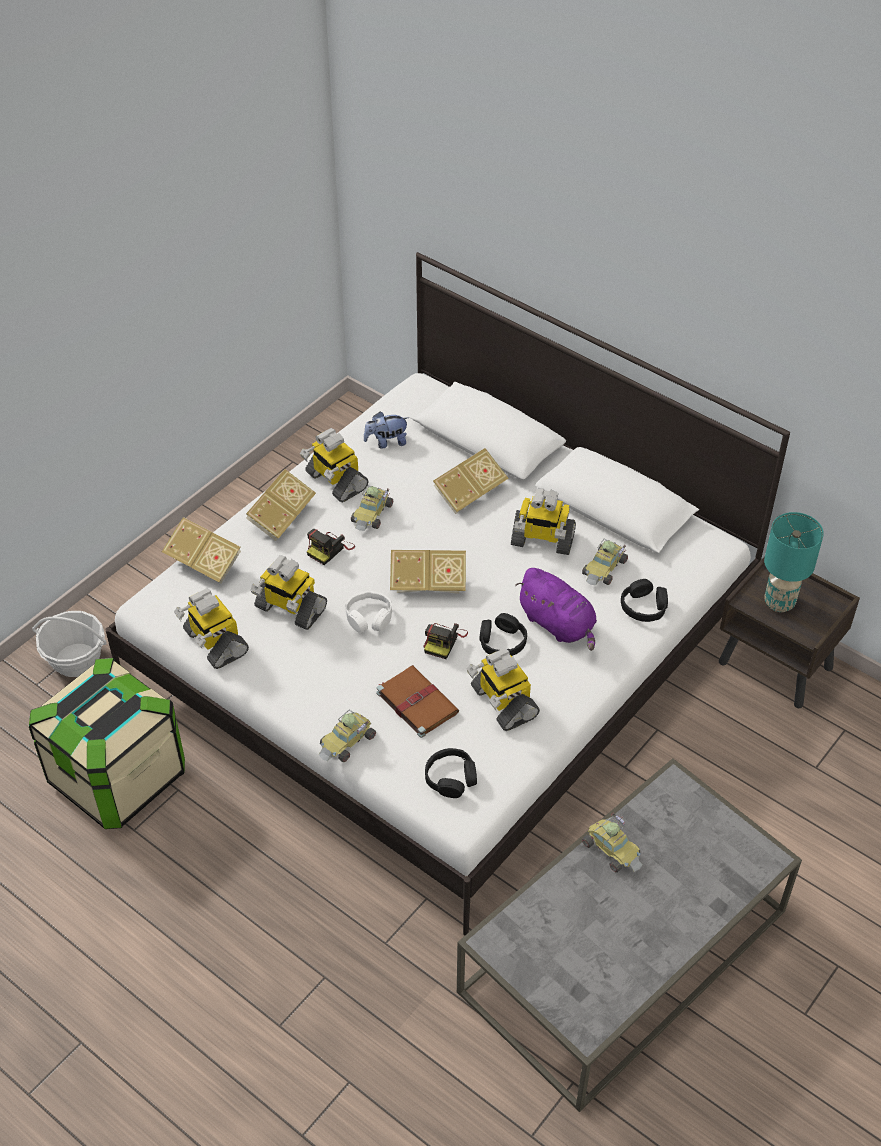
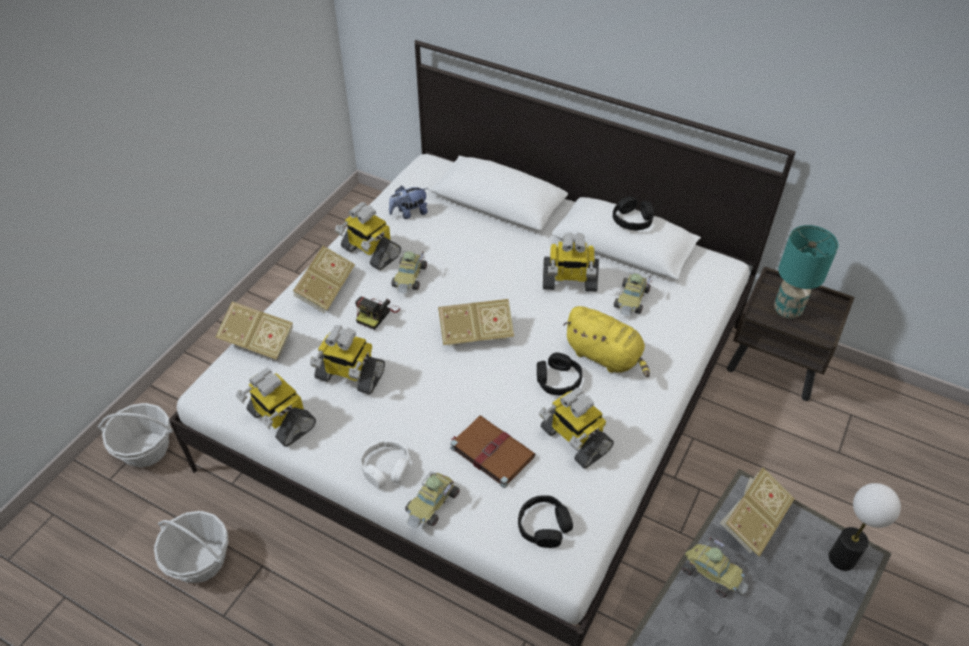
camera: 10 degrees left, 0 degrees up
storage box [29,658,185,829] -> basket [154,511,228,583]
white headphones [346,591,392,633] -> white headphones moved to [360,439,410,488]
camera [423,623,468,659] -> none
book [433,448,509,514] -> book moved to [720,467,795,557]
purple plush toy [516,568,597,651] -> yellow plush toy [563,306,650,378]
black headphones [621,579,668,622] -> black headphones moved to [613,196,654,230]
none -> table lamp [829,483,901,571]

